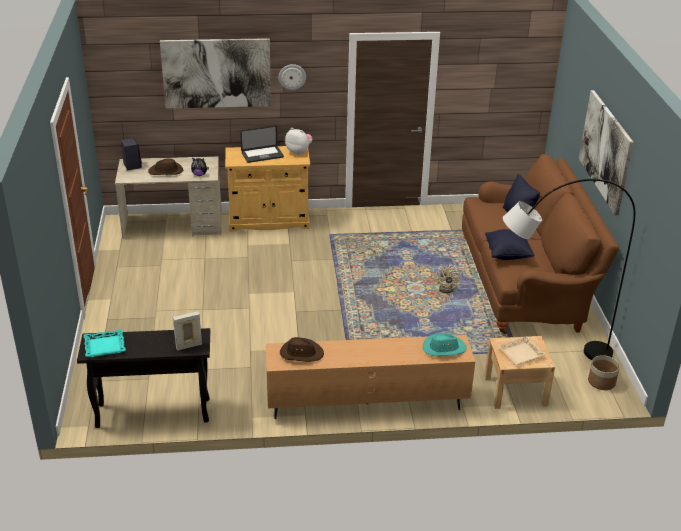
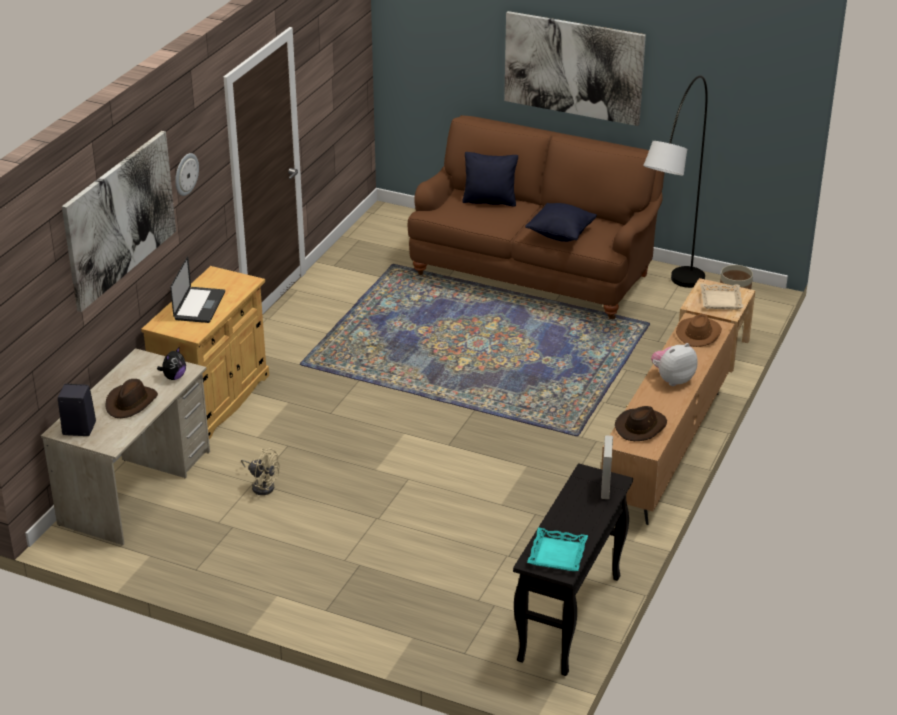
camera: 60 degrees left, 0 degrees up
plush toy [285,128,313,155] -> plush toy moved to [651,343,697,386]
turquoise hat [423,333,467,356] -> brown hat [676,314,722,347]
beige fan [435,264,462,293] -> beige fan moved to [241,448,280,495]

